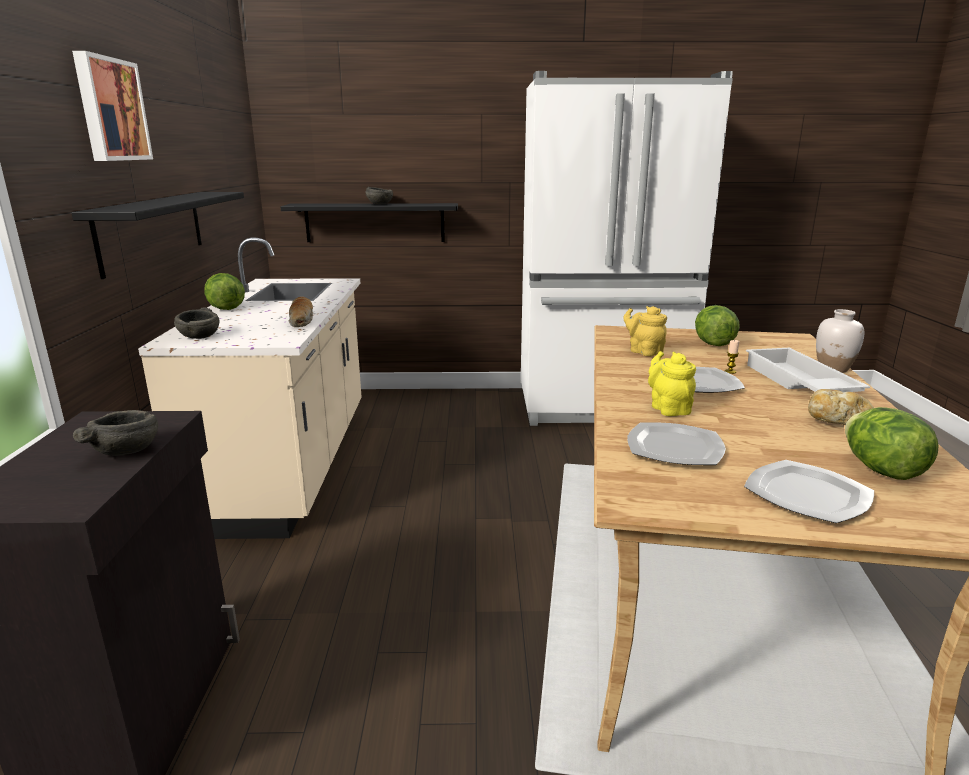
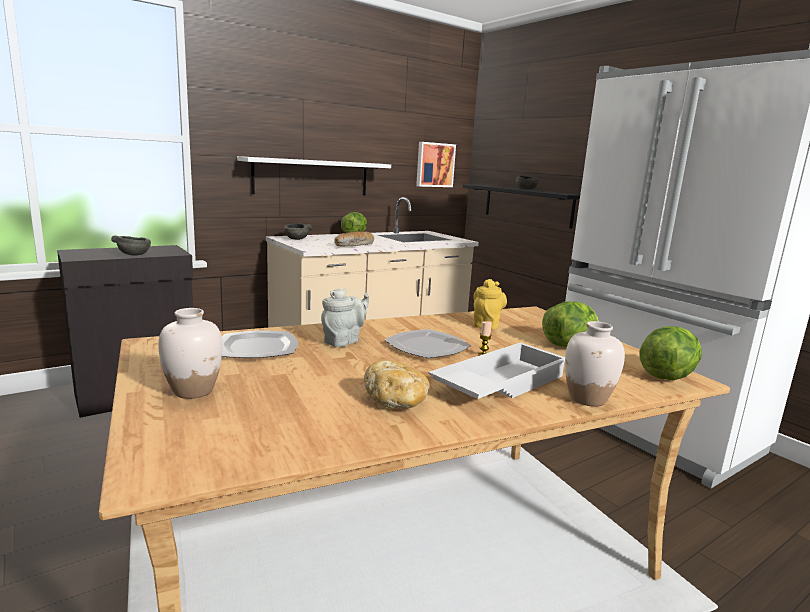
camera: 55 degrees right, 5 degrees down
picture [72,51,153,161] -> picture moved to [416,142,456,187]
black shelf [72,192,244,279] -> white shelf [237,156,391,195]
yellow teapot [648,351,696,416] -> grey teapot [321,289,369,347]
plate [744,460,874,523] -> white vase [158,308,222,399]
lettuce [845,407,939,480] -> lettuce moved to [639,326,702,380]

